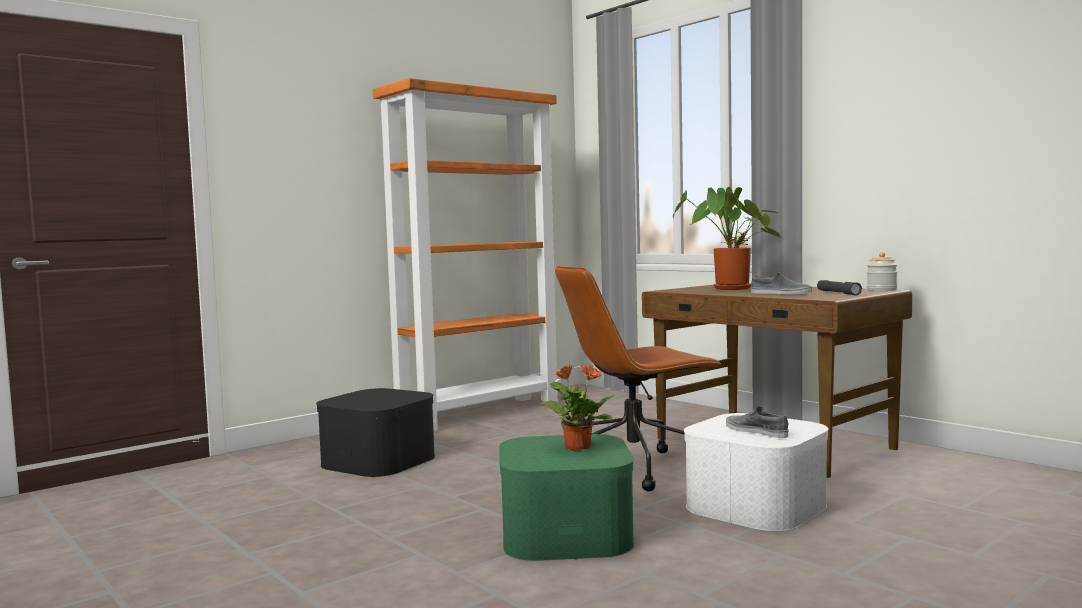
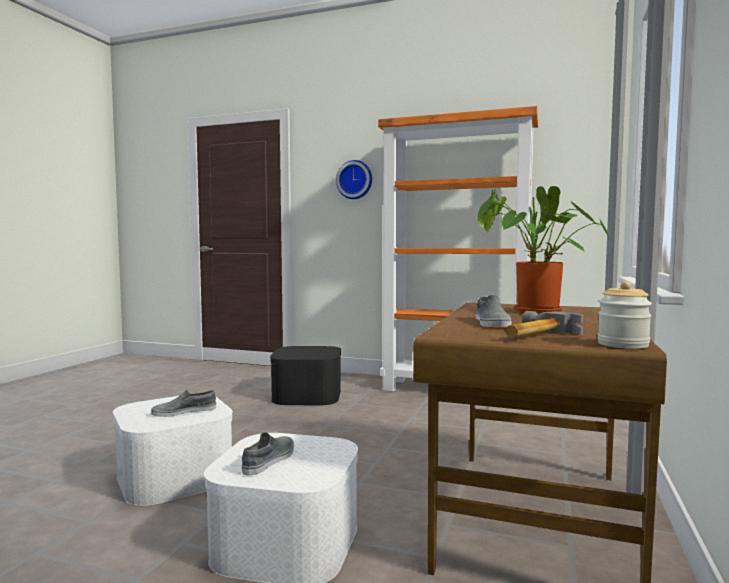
camera: 60 degrees right, 0 degrees up
green storage box [499,434,634,561] -> white storage box [113,396,233,506]
potted plant [540,365,614,451] -> grey shoe [151,390,216,417]
brown office chair [555,266,722,491] -> none
grey flashlight [817,280,862,296] -> hammer [505,311,583,338]
none -> wall clock [336,160,372,199]

